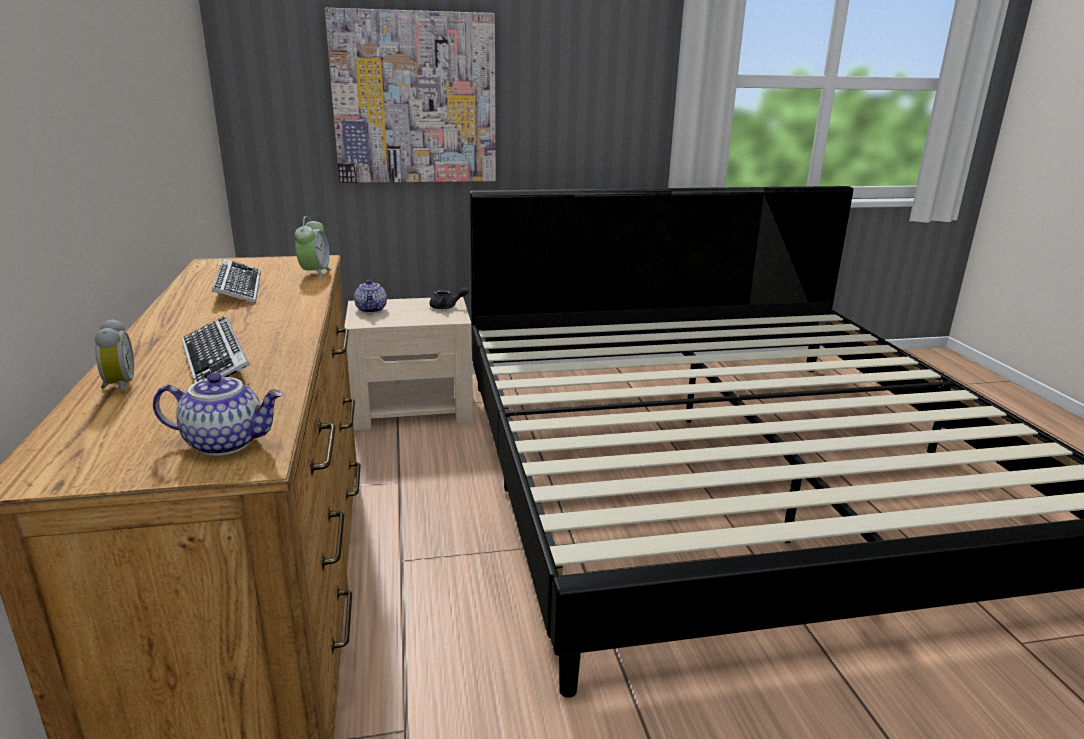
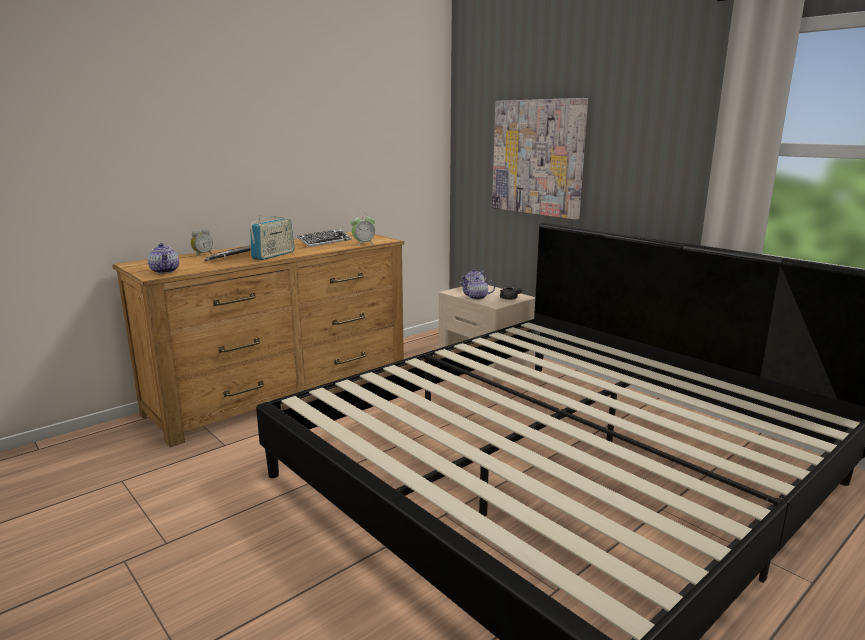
camera: 60 degrees right, 5 degrees down
none -> radio [250,215,294,260]
none -> teapot [460,277,495,300]

